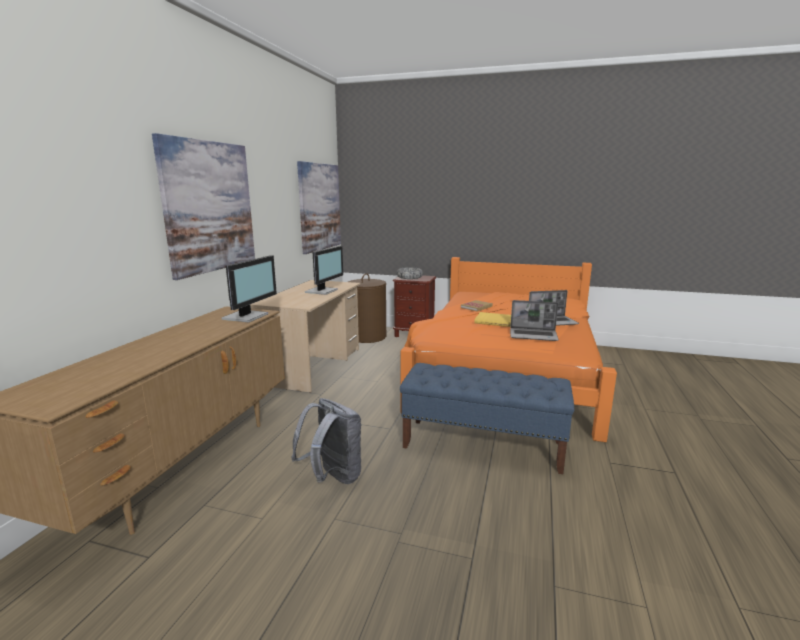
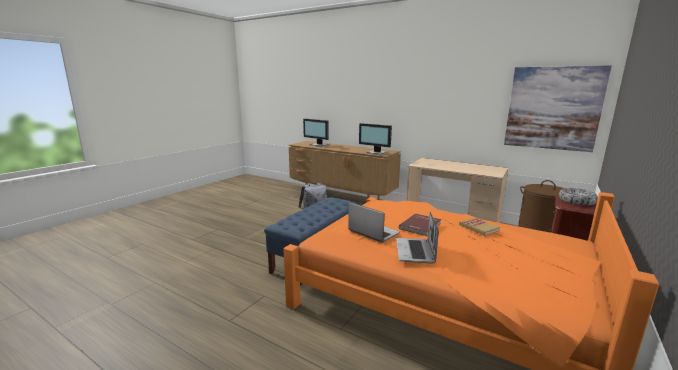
camera: 105 degrees right, 0 degrees up
picture [152,133,255,280] -> none
monitor [305,246,343,295] -> monitor moved to [303,119,330,147]
yellow book [474,312,511,327] -> red book [399,213,441,236]
laptop [510,300,559,341] -> laptop turned 105 degrees clockwise [348,202,400,243]

